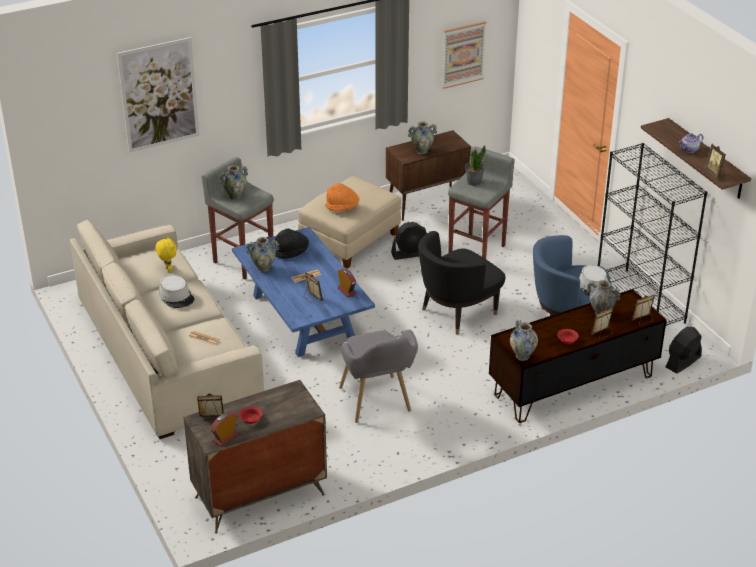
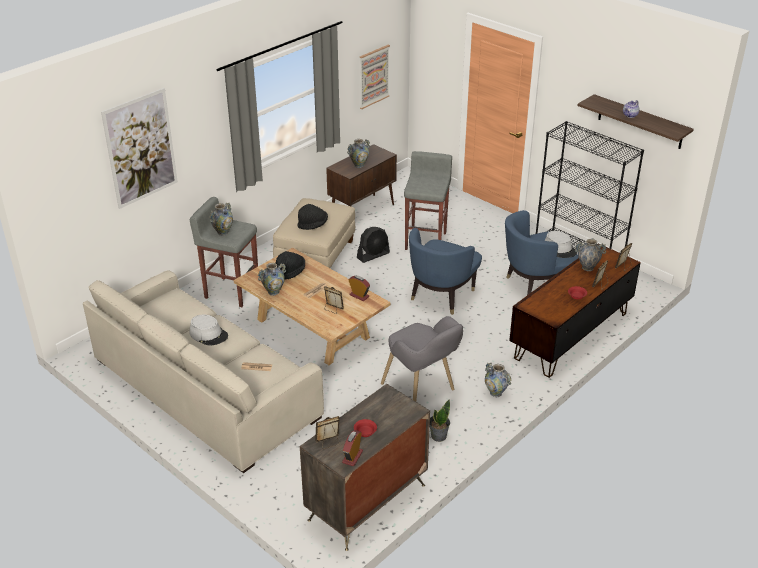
camera: 20 degrees left, 0 degrees up
yellow plush toy [155,237,177,272] -> none
blue coffee table [232,227,375,357] -> beige coffee table [234,248,390,365]
orange hat [326,183,359,212] -> black hat [297,204,328,230]
black armchair [418,231,505,335] -> blue armchair [409,228,482,315]
potted plant [465,145,486,186] -> potted plant moved to [430,400,450,442]
vase [510,319,538,361] -> vase moved to [485,363,512,397]
black fan [666,326,702,374] -> none
picture frame [705,144,726,178] -> none

